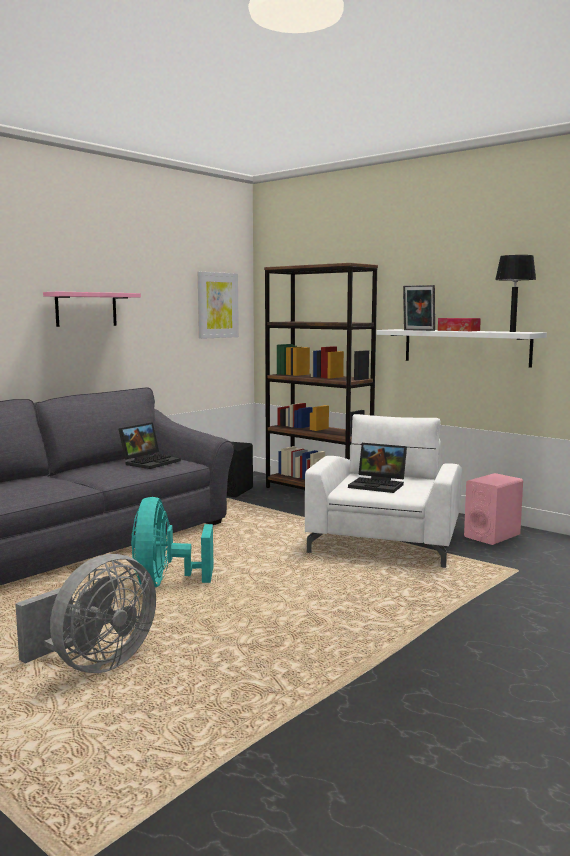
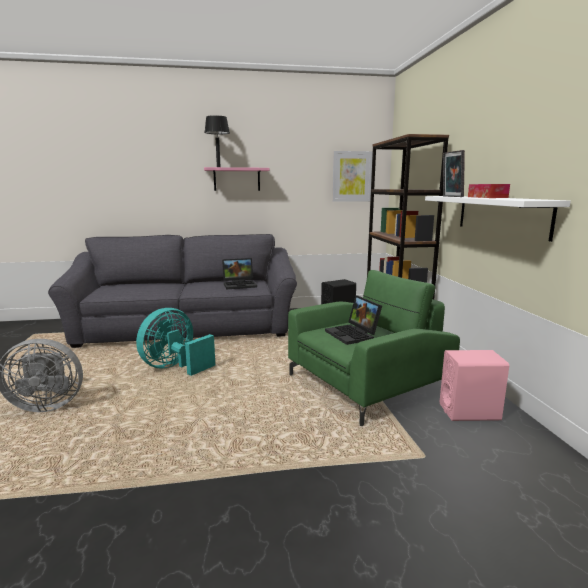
camera: 40 degrees right, 5 degrees up
white armchair [305,414,462,568] -> green armchair [288,270,460,426]
black table lamp [495,255,536,332] -> black table lamp moved to [204,115,230,167]

